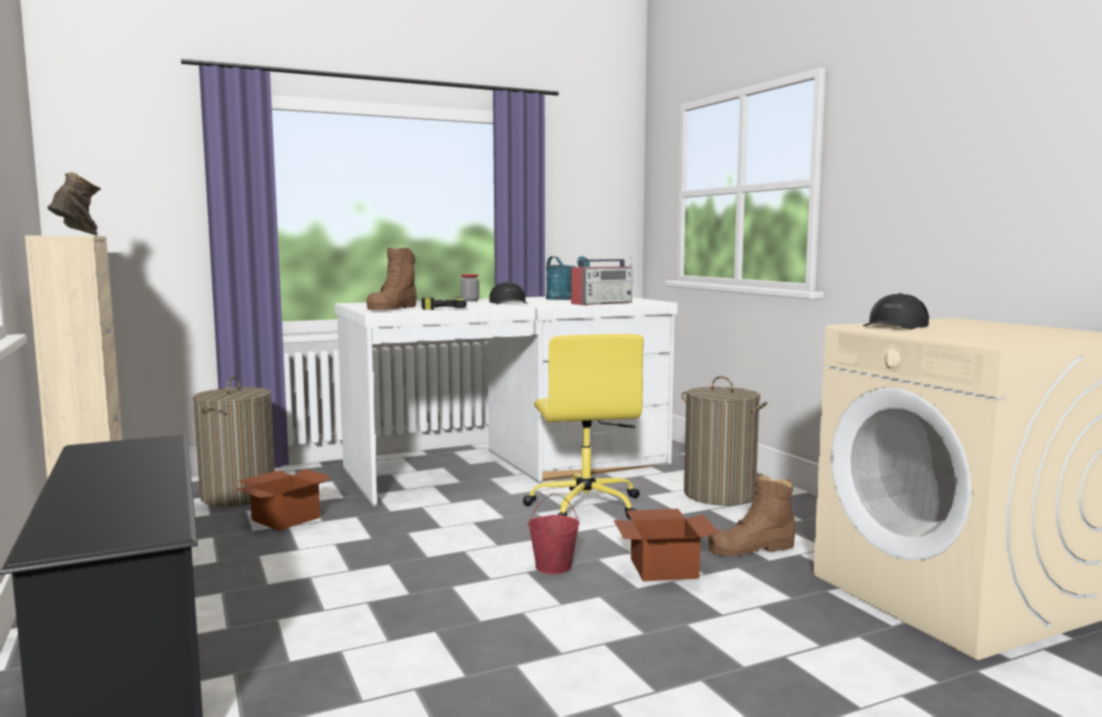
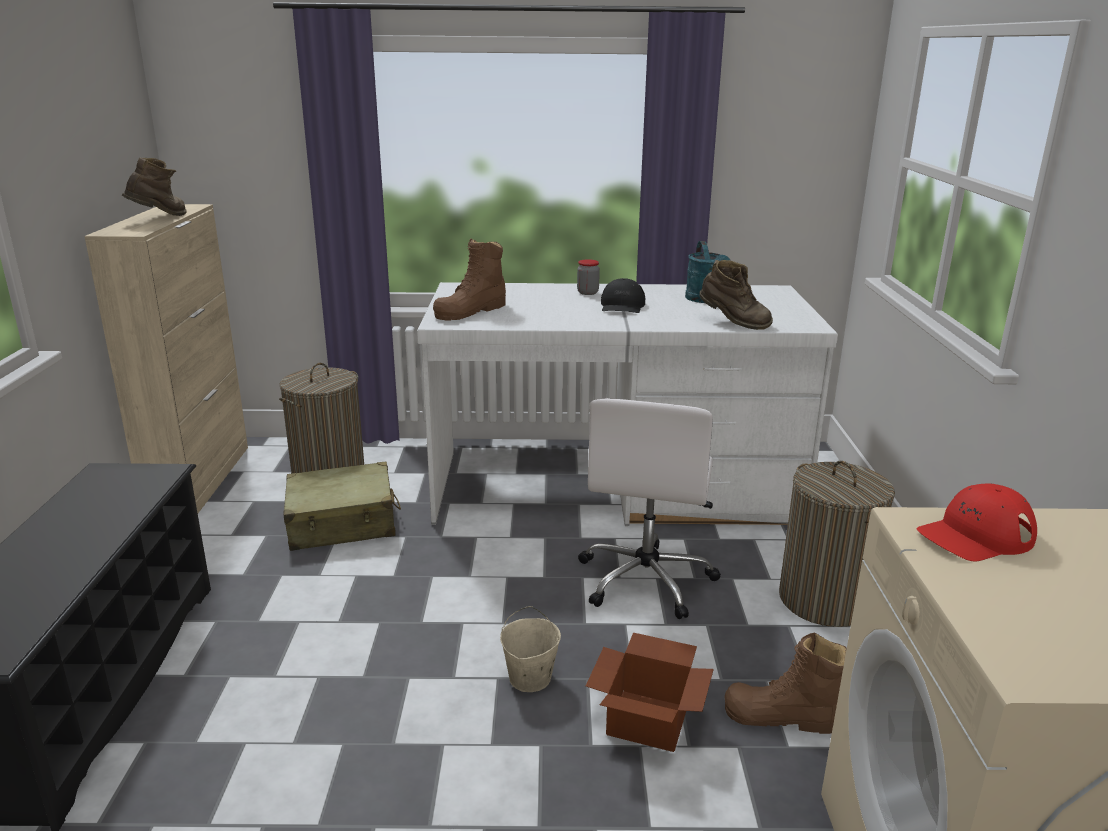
camera: 25 degrees right, 15 degrees up
cardboard box [236,469,331,531] -> beige suitcase [284,462,401,551]
power drill [421,297,467,310] -> none
yellow office chair [523,334,644,520] -> white office chair [578,398,721,619]
red bucket [528,493,580,574] -> beige bucket [500,606,561,692]
radio [571,257,632,305] -> brown boot [699,260,773,330]
black cap [863,293,929,329] -> red cap [916,484,1037,561]

